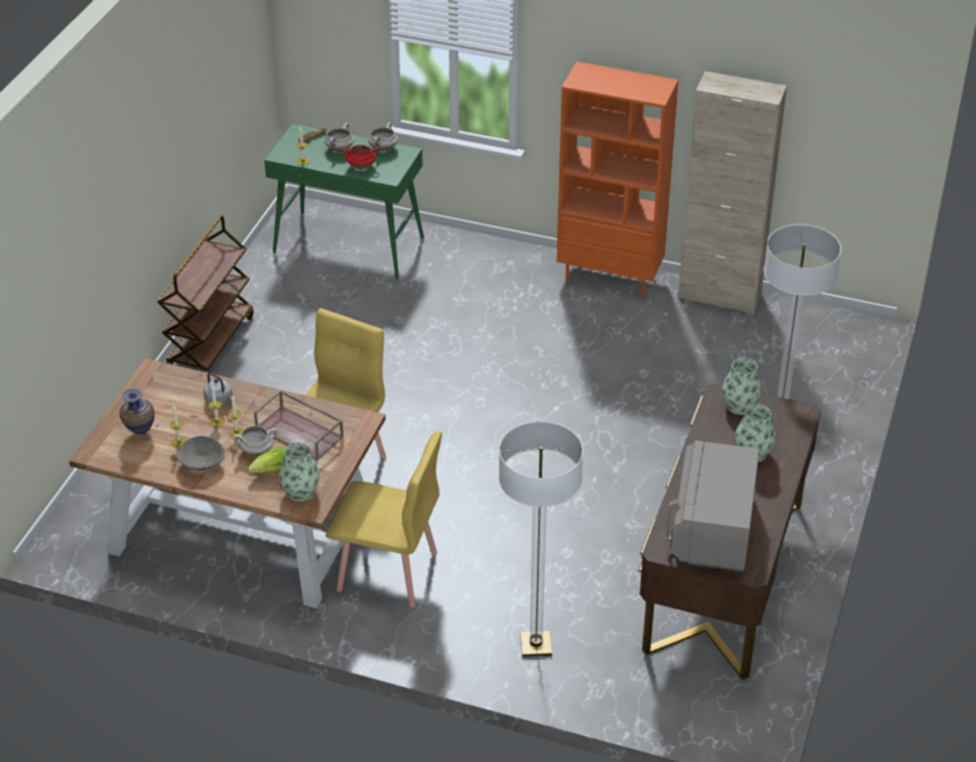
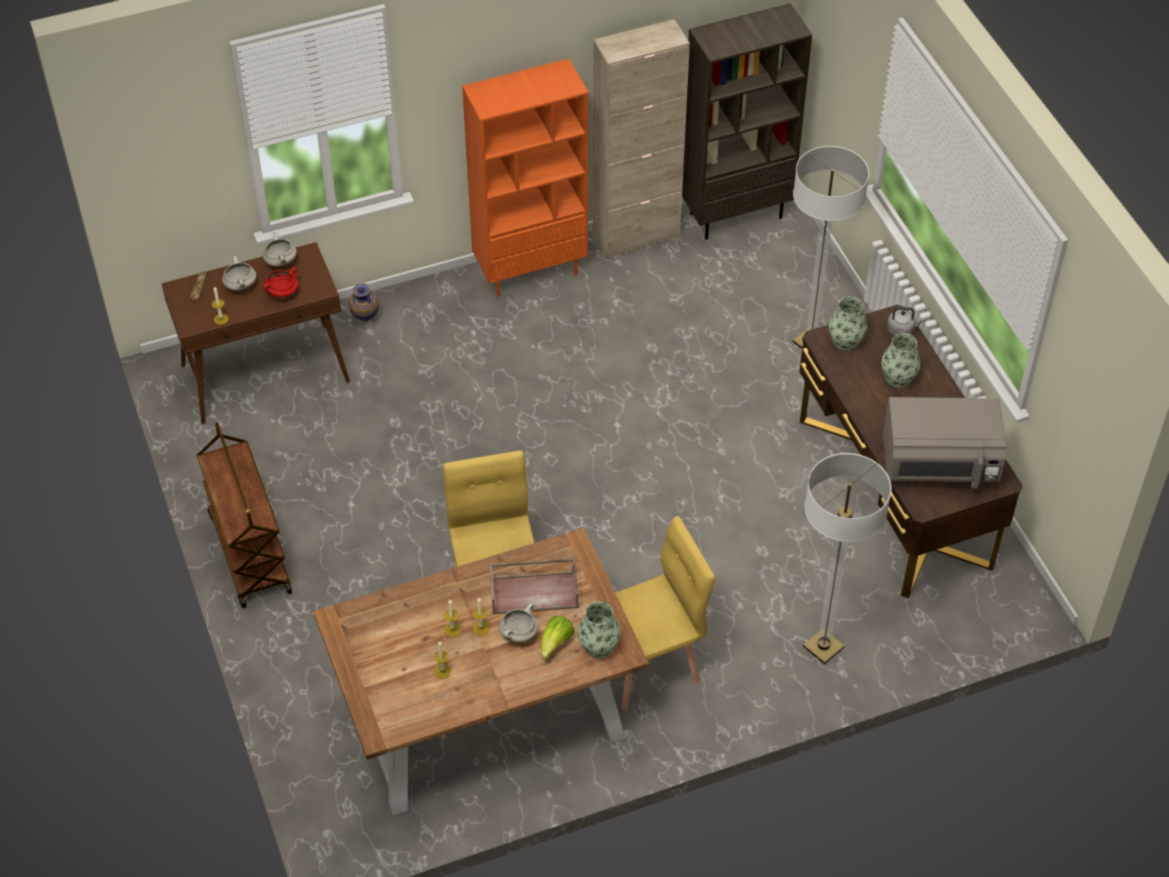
camera: 40 degrees left, 10 degrees up
vase [120,388,155,434] -> vase moved to [348,283,379,321]
grey bowl [176,436,225,470] -> none
grey kettle [204,372,232,406] -> grey kettle moved to [887,307,925,336]
green console table [264,124,424,279] -> brown console table [161,242,350,424]
grey microwave [666,440,759,572] -> grey microwave turned 60 degrees counterclockwise [883,397,1006,489]
none -> brown bookcase [682,3,812,240]

